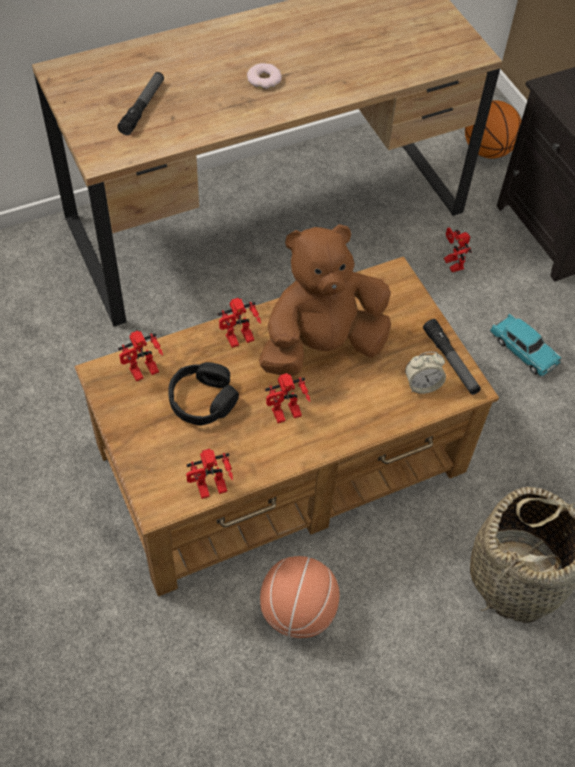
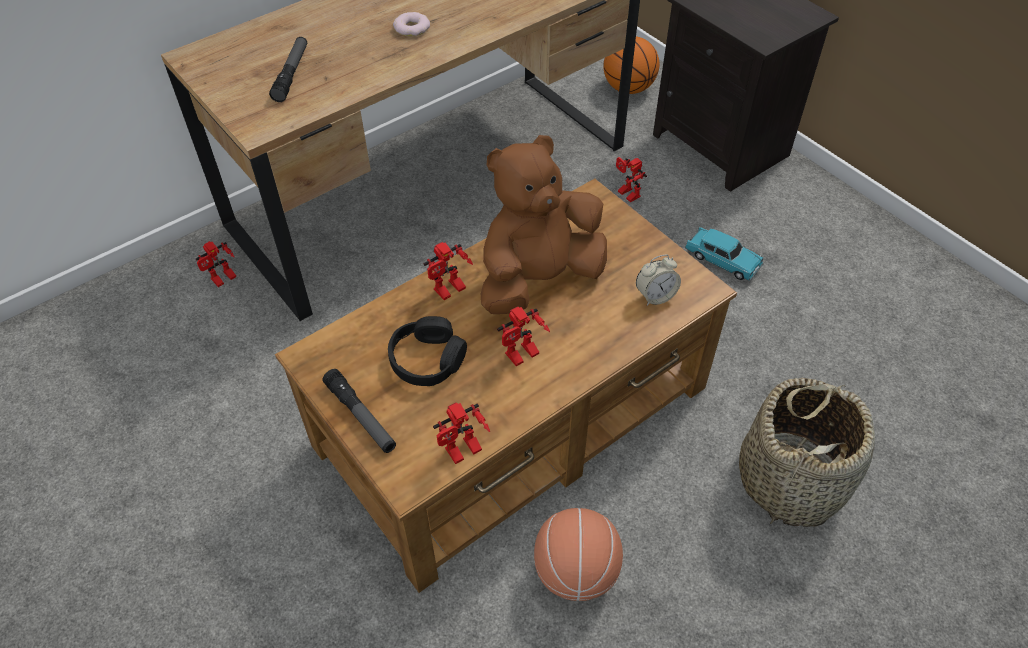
camera: 10 degrees left, 5 degrees down
toy robot [118,330,163,382] -> toy robot moved to [196,241,236,287]
flashlight [423,319,481,395] -> flashlight moved to [323,369,396,453]

